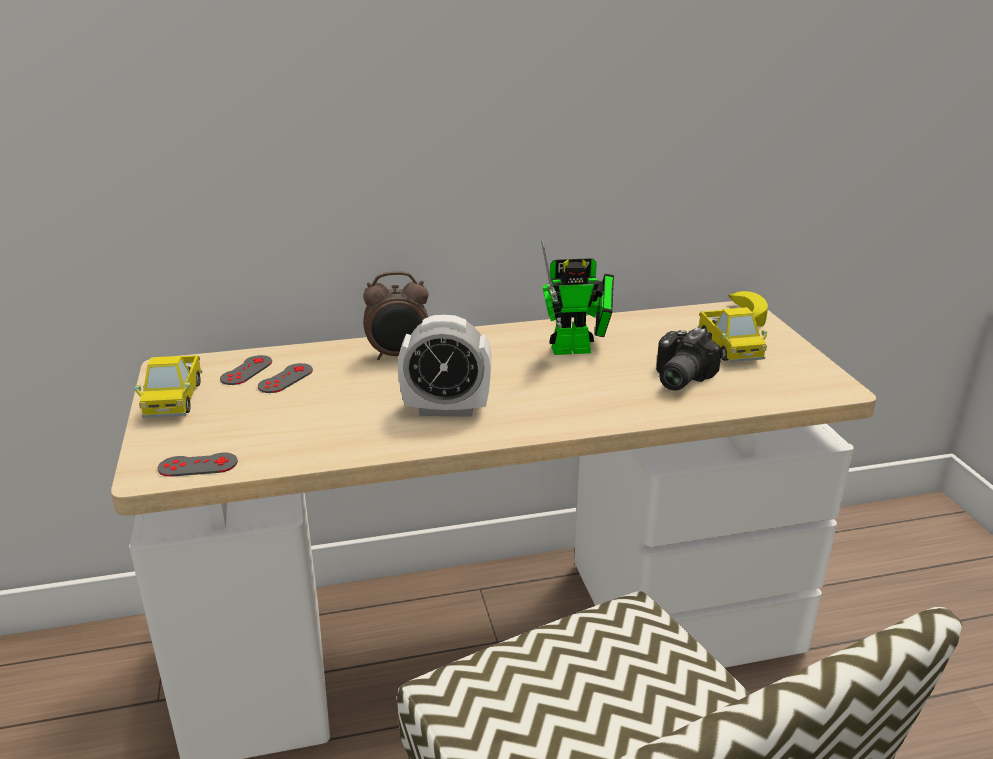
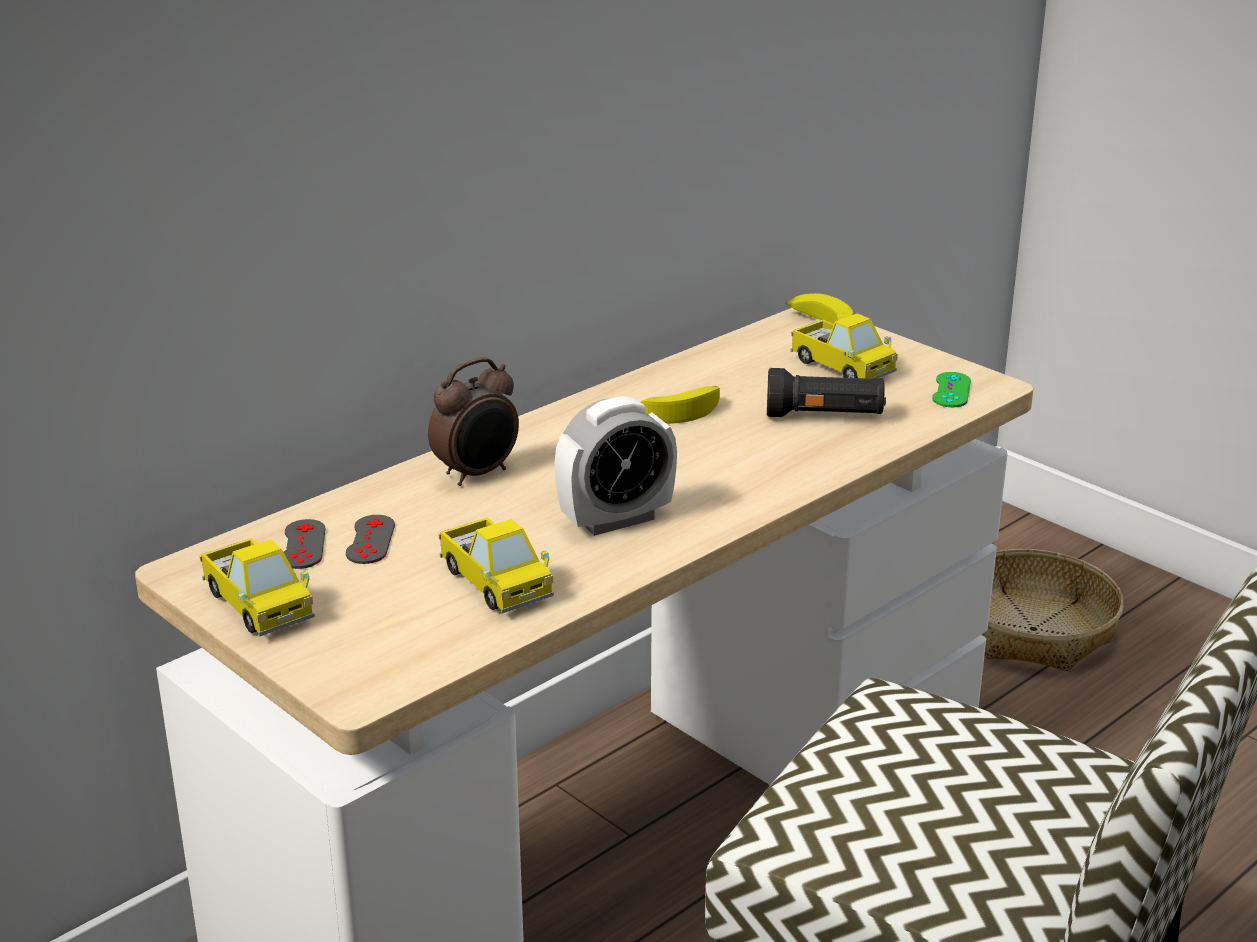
camera: 30 degrees left, 0 degrees up
grey game controller [158,453,238,477] -> none
toy robot [541,240,614,355] -> banana [641,386,720,424]
camera [656,327,722,391] -> black flashlight [767,368,886,417]
none -> toy truck [438,517,554,613]
none -> green game controller [932,372,971,407]
none -> basket [982,549,1124,671]

